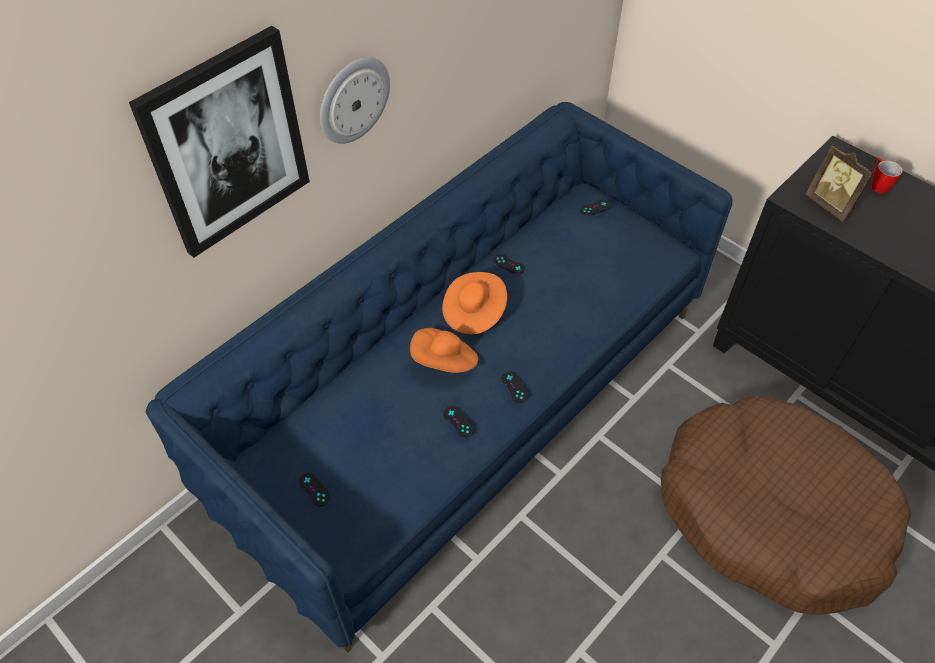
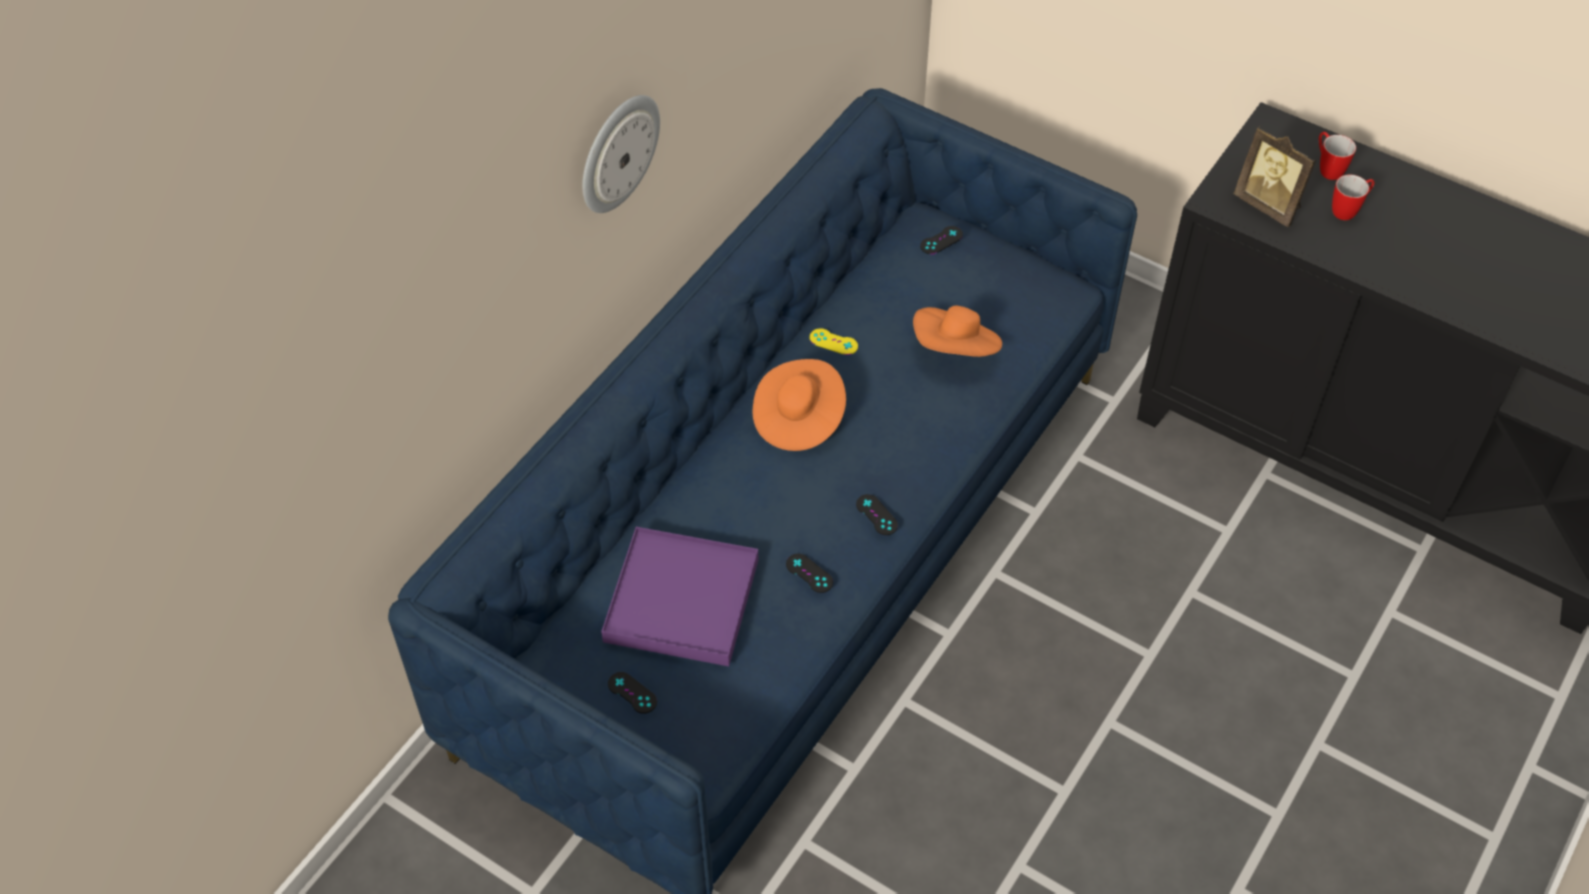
camera: 10 degrees left, 0 degrees up
picture [129,26,310,258] -> none
orange hat [410,328,478,373] -> orange hat moved to [913,305,1002,357]
black game controller [493,254,525,275] -> yellow game controller [810,328,858,355]
brown dog bed [661,396,911,615] -> none
none -> purple tray [601,527,759,666]
none -> mug [1332,175,1374,220]

